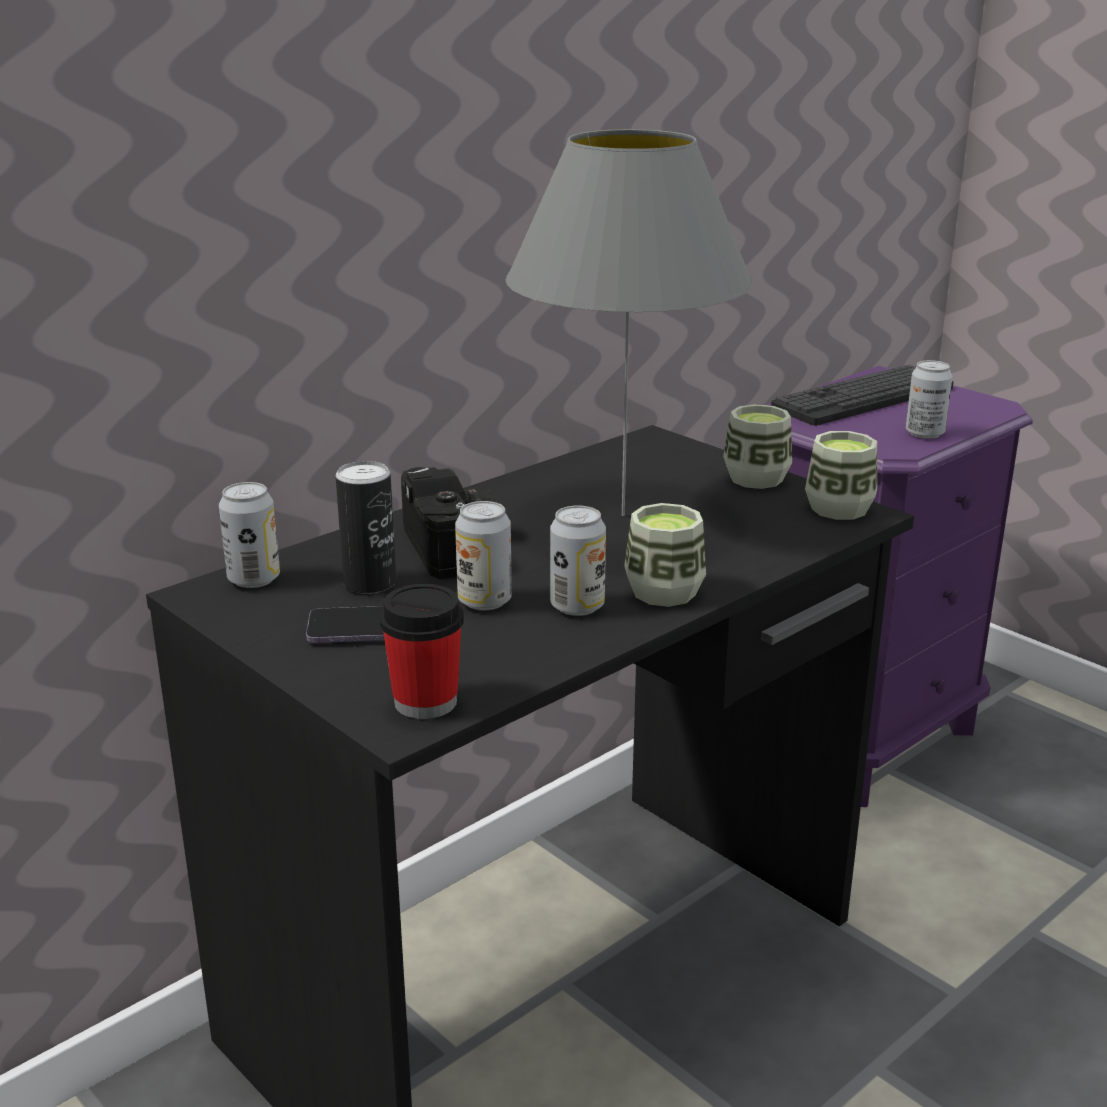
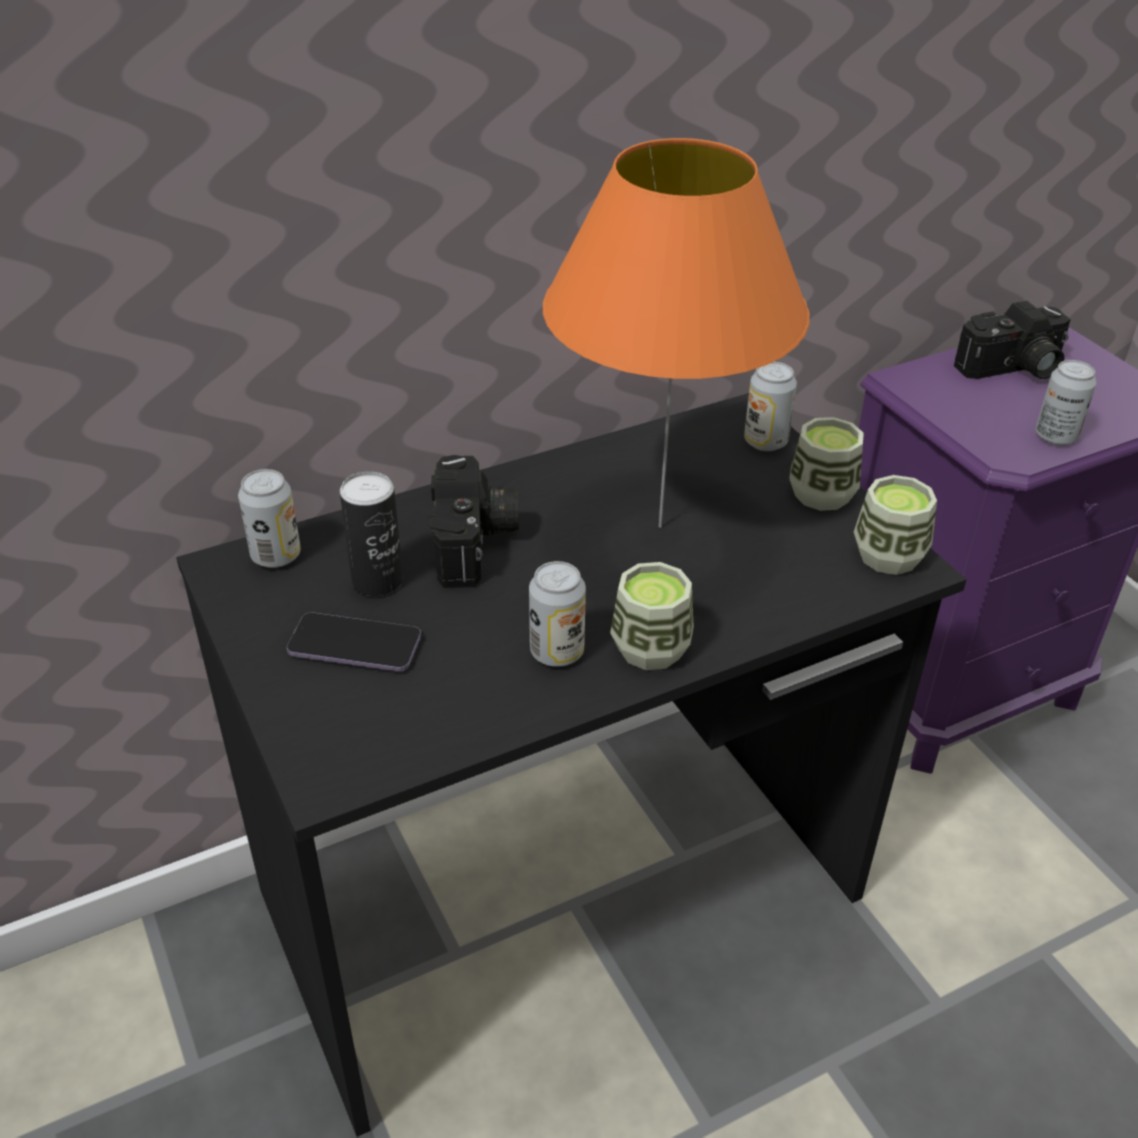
camera: 15 degrees right, 15 degrees up
cup [380,584,464,719] -> none
can [455,501,512,611] -> can moved to [744,362,797,451]
grey table lamp [506,129,753,516] -> orange table lamp [543,138,810,528]
keyboard [771,365,954,426] -> camera [954,301,1071,379]

